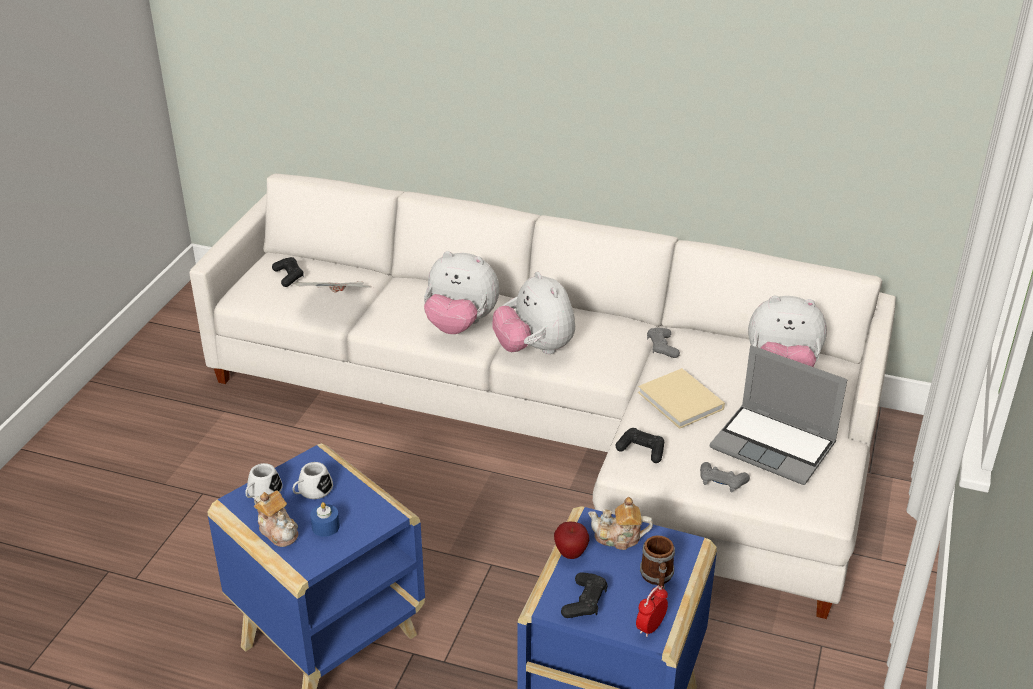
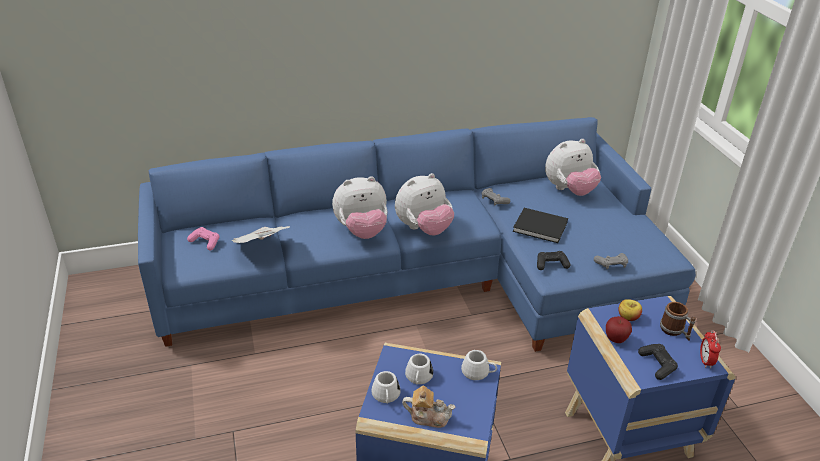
camera: 35 degrees left, 0 degrees up
white sofa [189,174,896,619] -> blue sofa [138,117,696,352]
black game controller [272,257,304,287] -> pink game controller [187,227,219,250]
blue candle [310,502,340,537] -> none
plush toy [492,272,575,354] -> plush toy turned 60 degrees counterclockwise [395,173,454,236]
teapot [588,497,653,550] -> apple [618,299,642,321]
beige book [638,368,725,429] -> black book [513,208,568,243]
laptop [710,345,847,485] -> none
none -> white mug [461,350,497,380]

